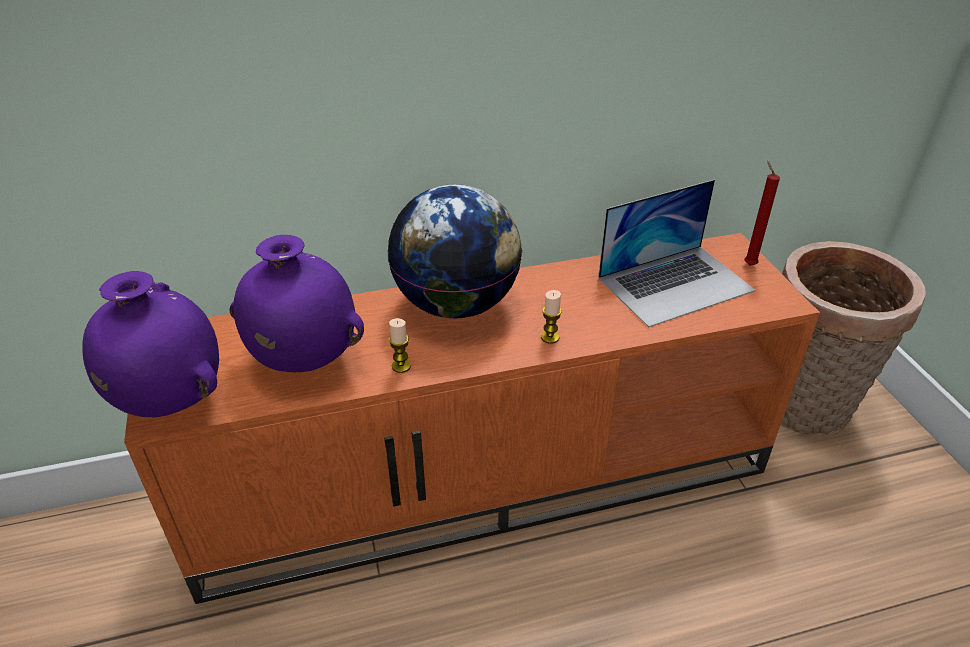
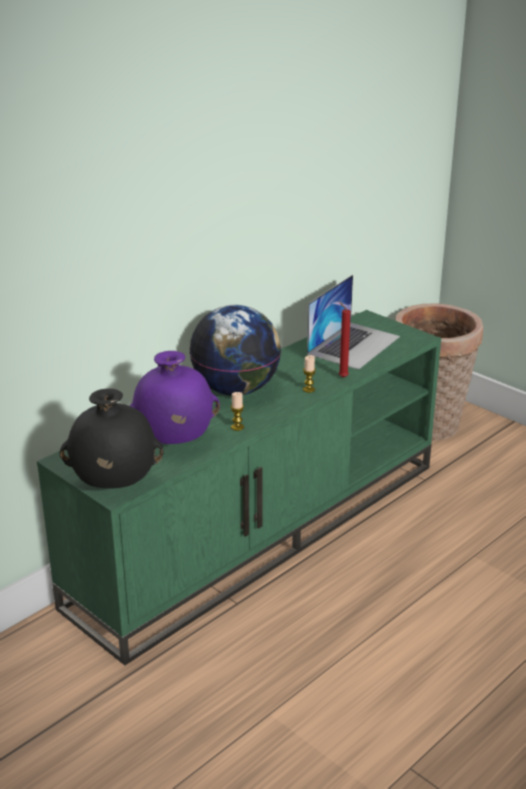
camera: 30 degrees left, 10 degrees down
purple vase [83,271,219,417] -> black vase [60,389,164,489]
orange tv stand [124,233,820,604] -> green tv stand [37,310,441,665]
red candle [744,161,780,266] -> red candle moved to [339,301,351,378]

